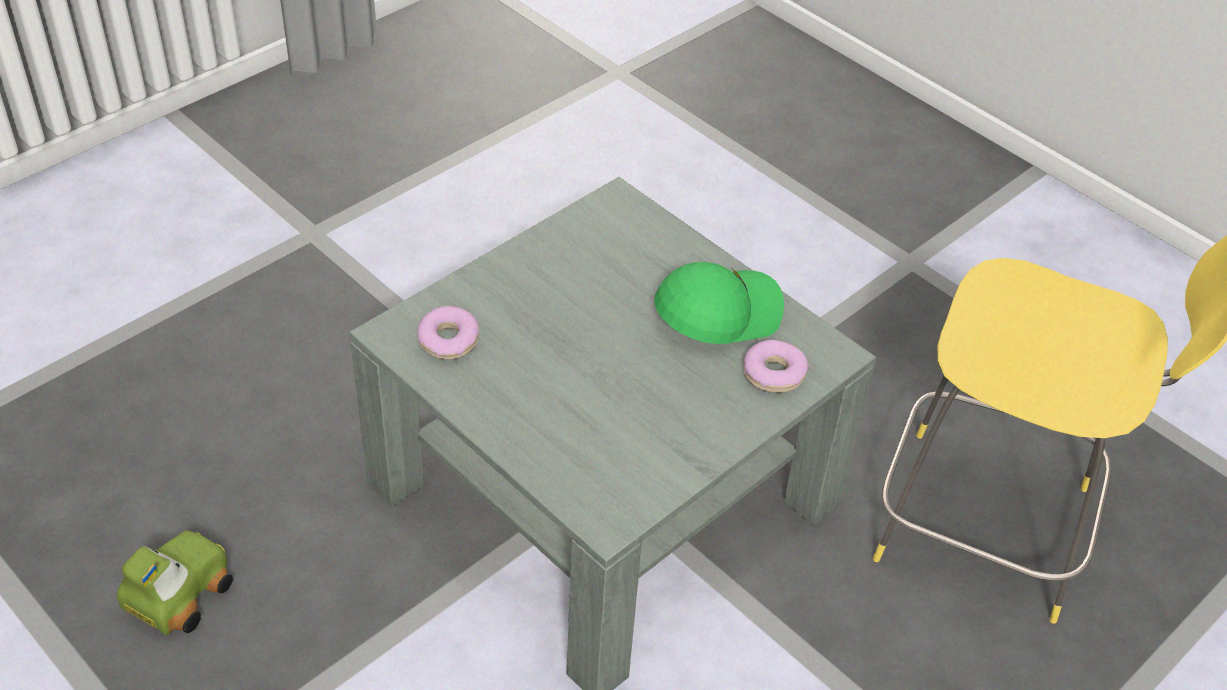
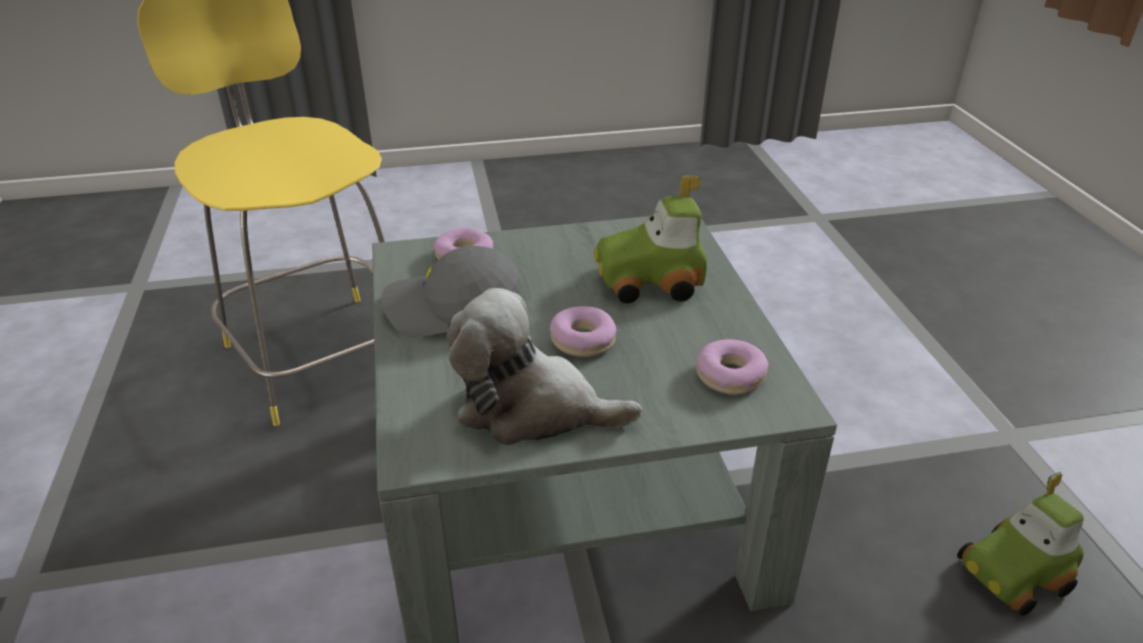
camera: 145 degrees left, 10 degrees down
green cap [654,262,784,344] -> grey cap [381,246,524,338]
none -> plush toy [447,288,642,445]
none -> donut [550,306,617,357]
none -> toy car [595,175,707,304]

